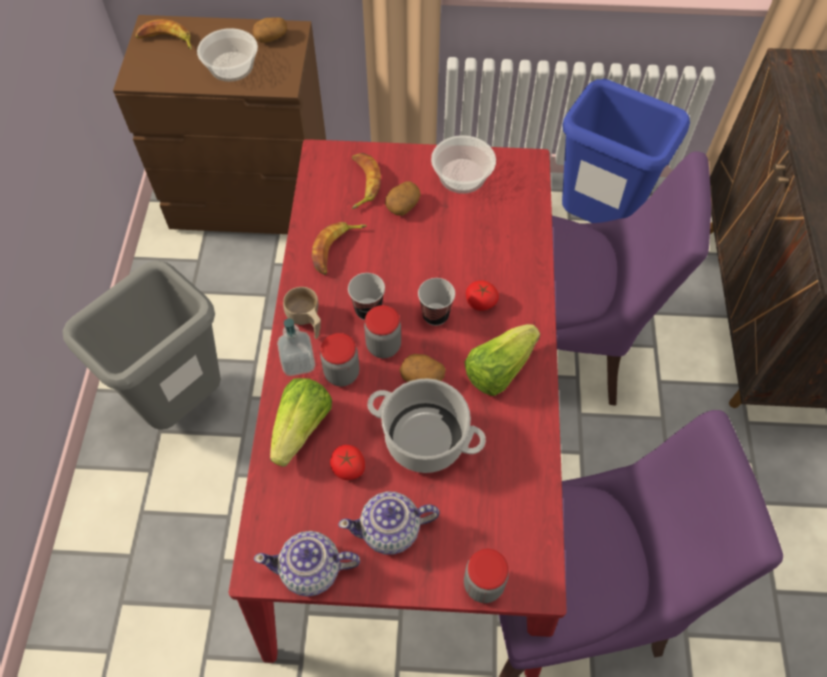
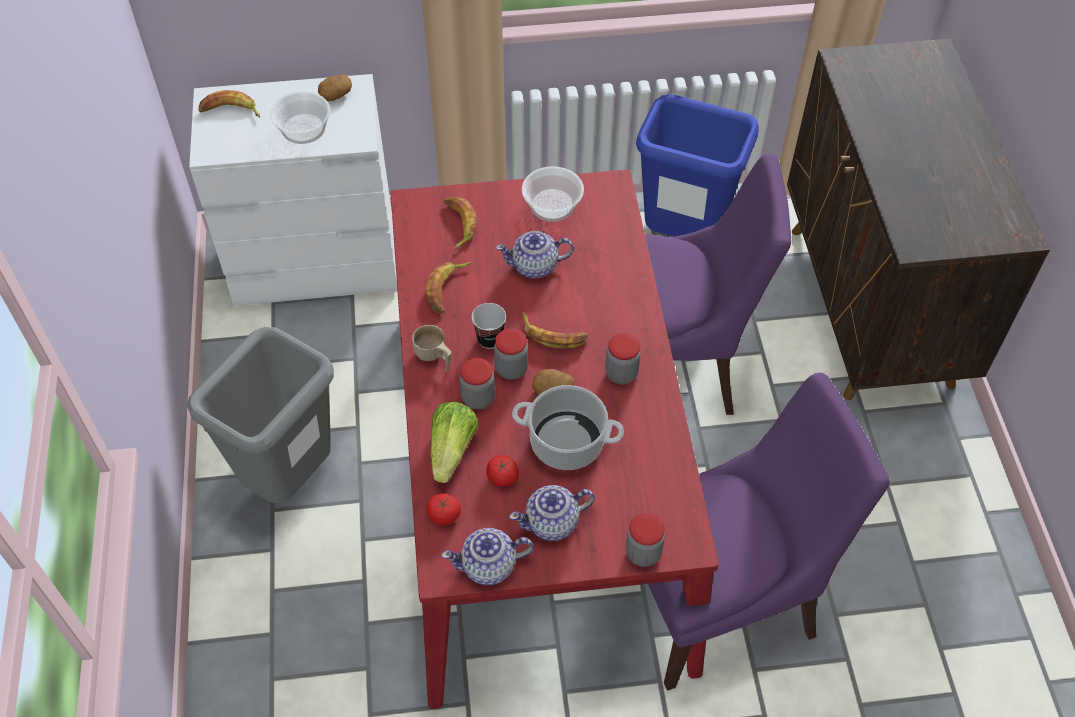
camera: 10 degrees left, 5 degrees down
brown dresser [113,15,326,234] -> white dresser [189,74,397,306]
soap dispenser [277,319,315,376] -> none
potato [385,181,421,216] -> none
cup [418,278,455,326] -> banana [523,312,589,349]
lettuce [465,324,540,396] -> jar [605,333,641,384]
tomato [466,280,499,311] -> tomato moved to [426,493,461,526]
none -> teapot [496,231,574,278]

